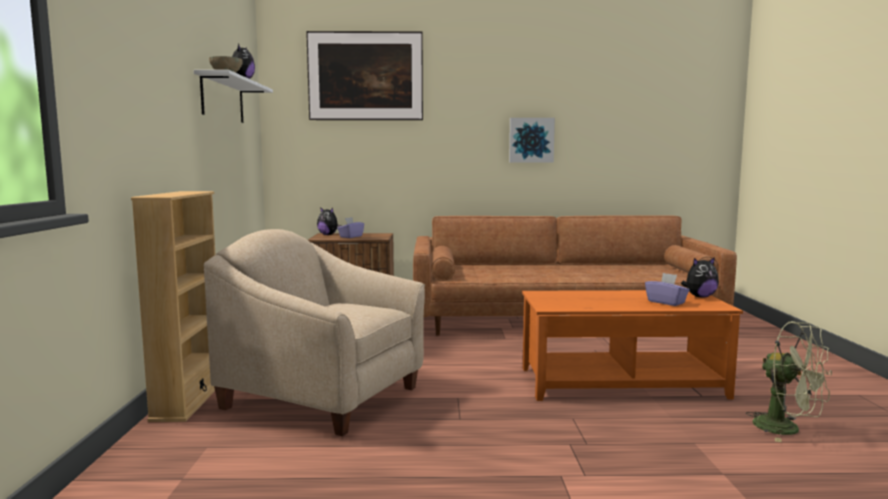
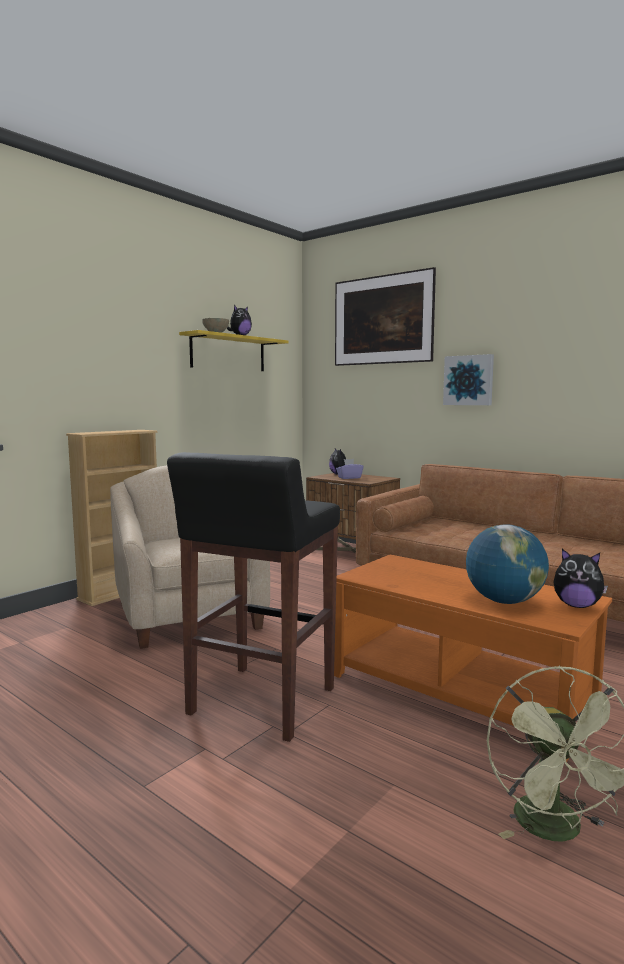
camera: 40 degrees right, 0 degrees up
white shelf [194,70,273,123] -> yellow shelf [179,330,289,371]
picture [509,118,555,163] -> picture moved to [443,354,494,405]
purple tissue box [645,273,689,306] -> globe [466,524,549,604]
none -> black stool [167,452,340,742]

